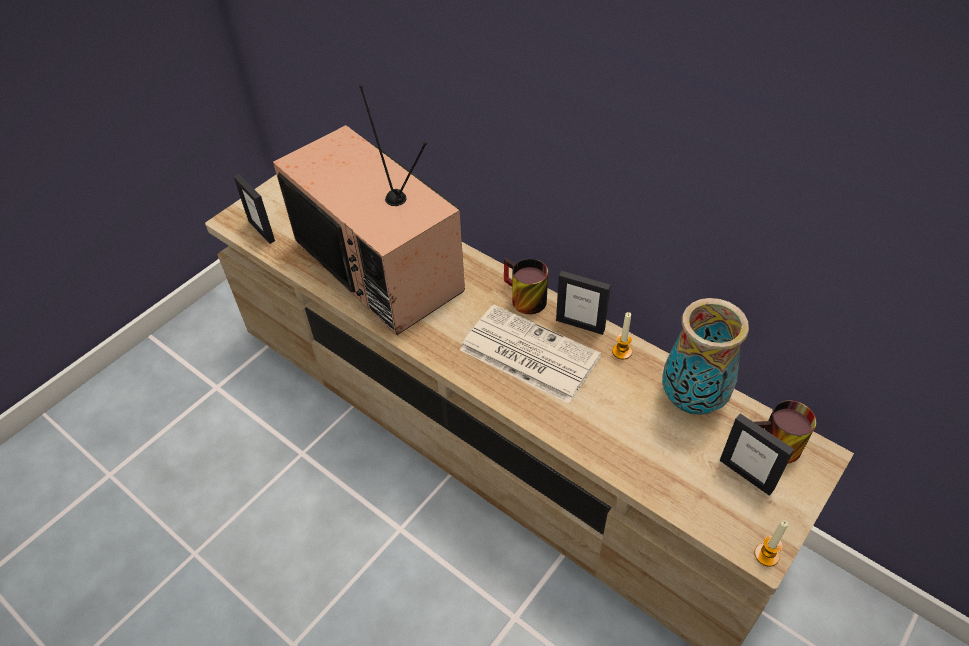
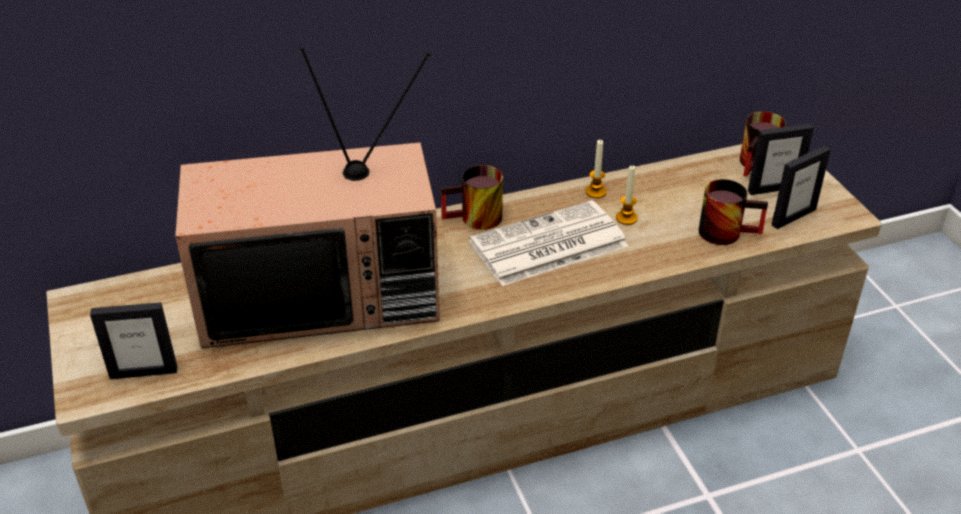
camera: 60 degrees left, 10 degrees down
picture frame [556,271,611,335] -> picture frame moved to [772,146,831,229]
vase [662,298,749,415] -> none
candle [754,520,789,567] -> candle moved to [616,165,638,225]
none -> mug [698,179,768,245]

